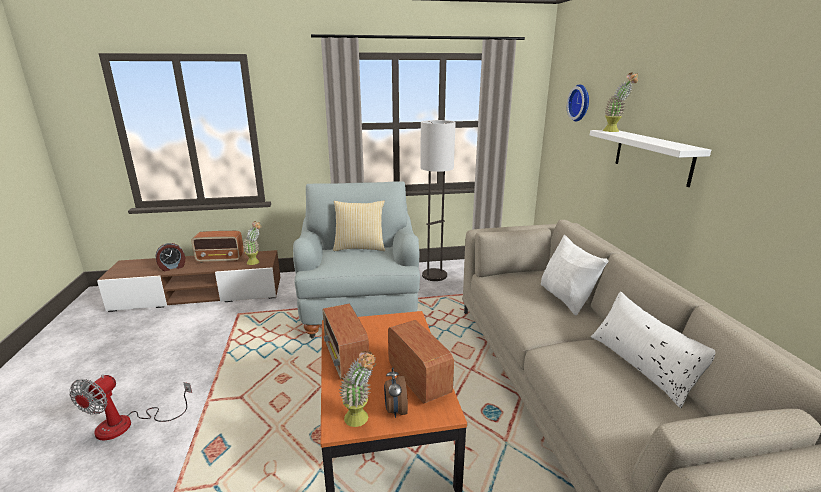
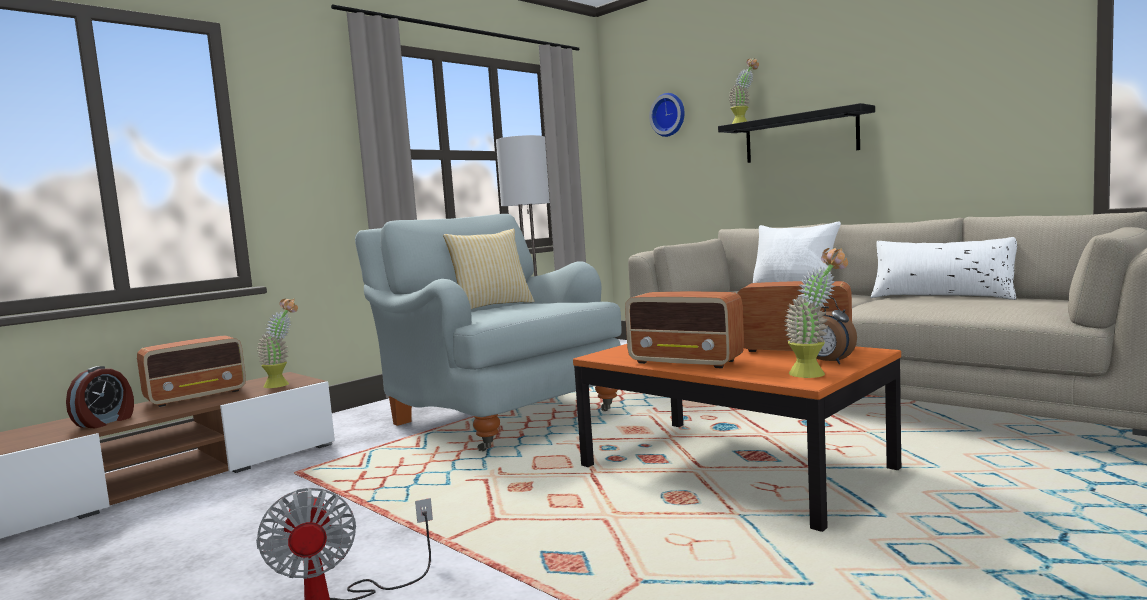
camera: 35 degrees left, 15 degrees down
white shelf [590,130,711,187] -> black shelf [718,103,875,163]

